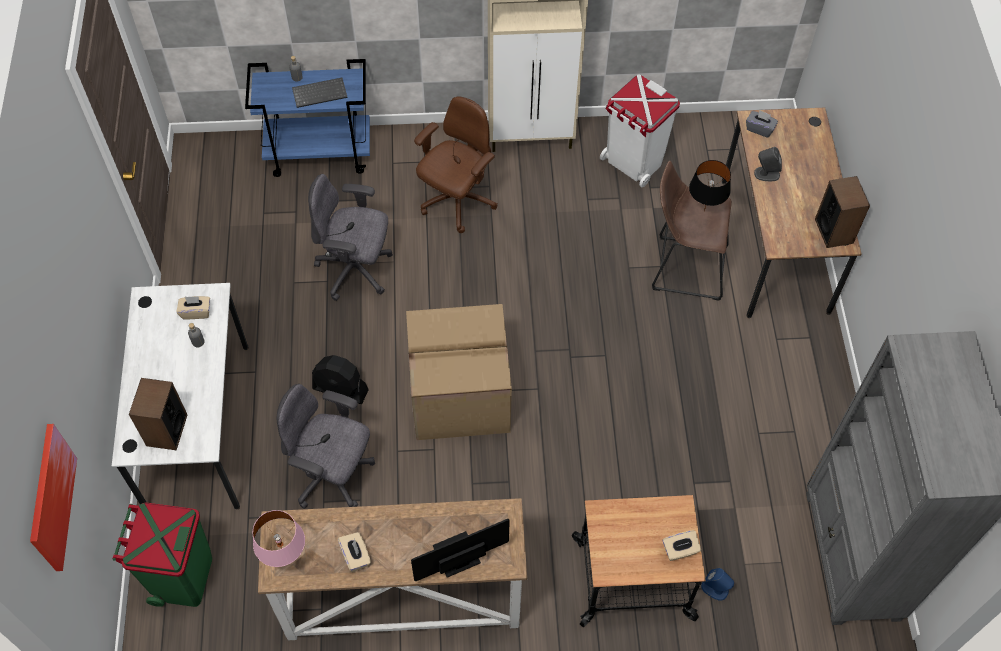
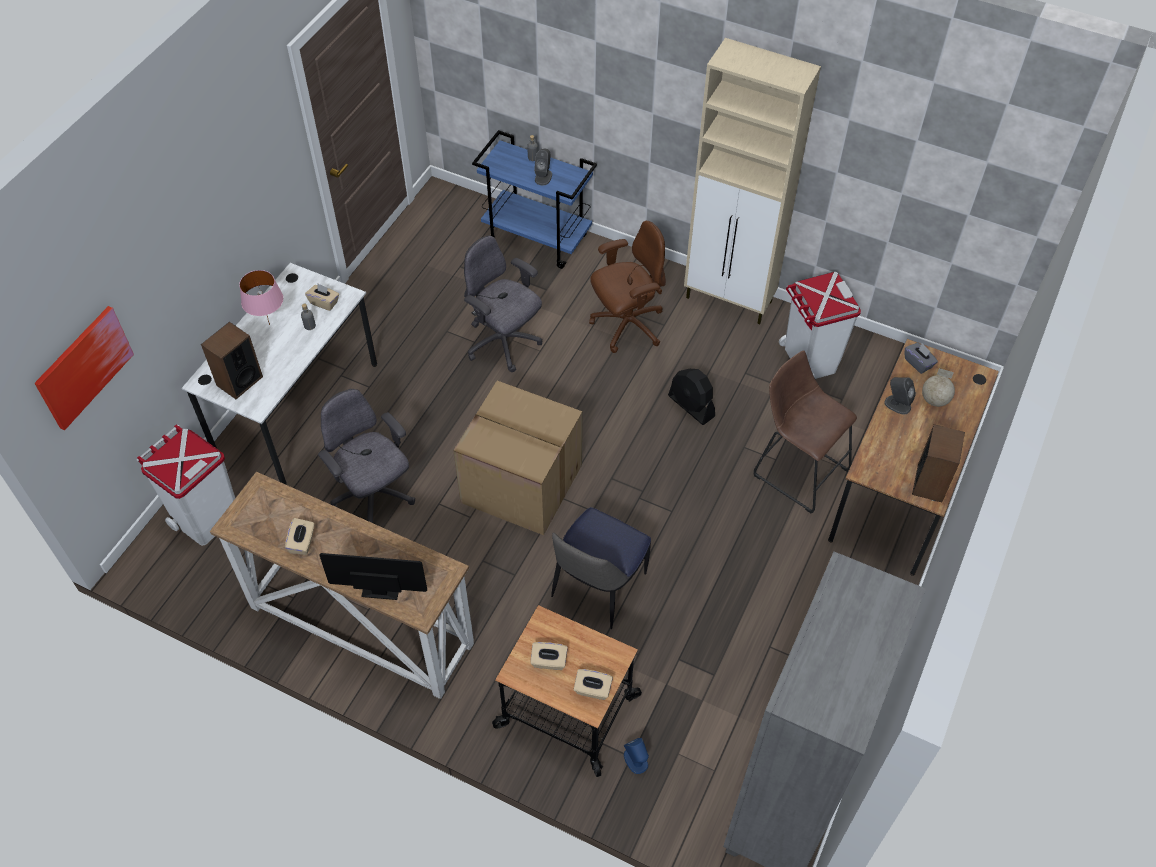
camera: 30 degrees right, 5 degrees down
green trash can [113,502,212,607] -> white trash can [137,425,235,546]
pink table lamp [253,510,305,567] -> pink table lamp moved to [239,270,283,325]
keyboard [292,78,348,108] -> grey speaker [534,149,552,185]
black fan [312,355,369,404] -> black fan moved to [668,369,715,425]
black table lamp [689,160,731,211] -> none
none -> beige tissue box [530,642,568,670]
none -> chair [551,507,651,629]
none -> globe [922,368,955,407]

